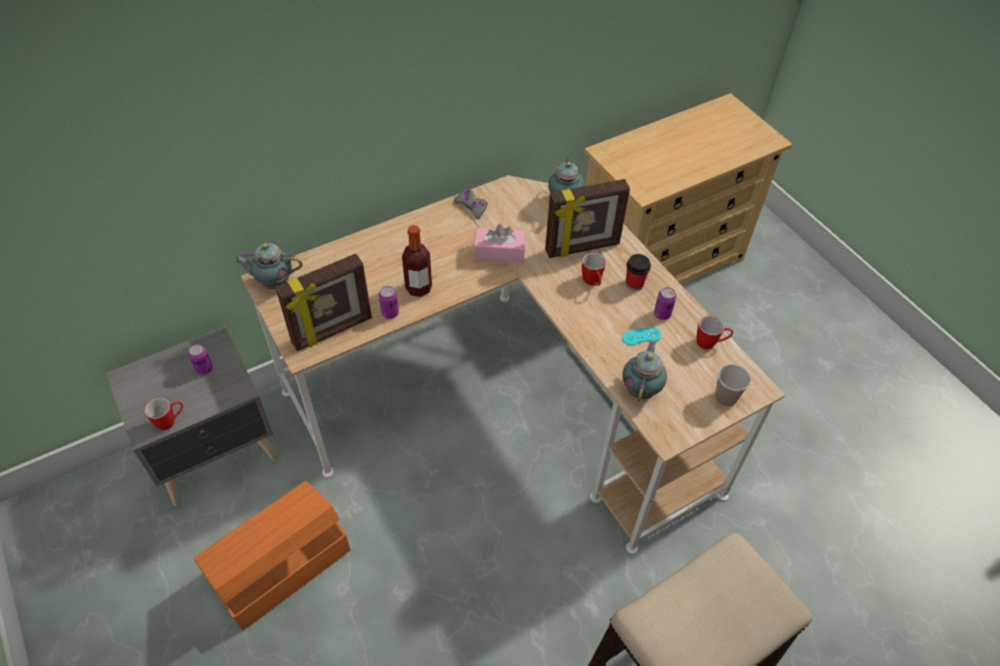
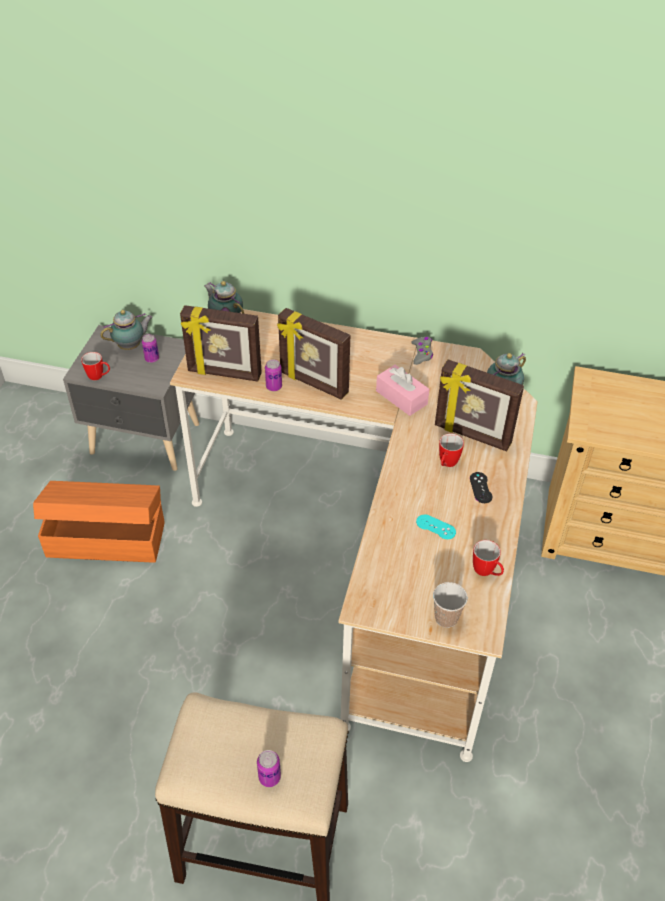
camera: 45 degrees right, 5 degrees down
bottle [402,225,432,297] -> picture frame [277,308,350,400]
teapot [622,340,667,402] -> teapot moved to [100,310,153,350]
cup [626,254,651,291] -> black game controller [470,472,493,503]
can [654,287,676,320] -> can moved to [257,750,281,787]

